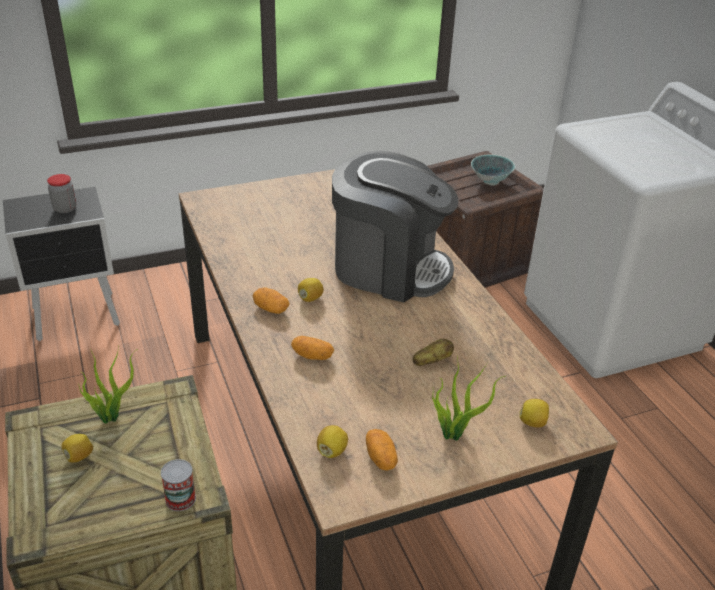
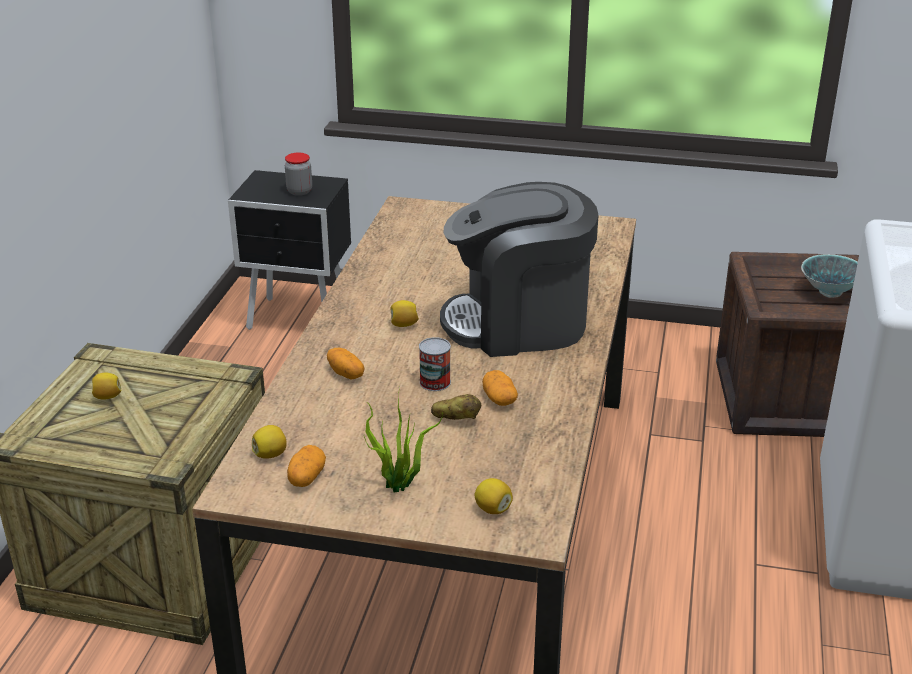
camera: 35 degrees right, 5 degrees down
potted plant [78,347,136,424] -> none
can [161,459,196,511] -> can moved to [419,337,451,391]
potato [253,287,289,314] -> potato moved to [482,370,518,406]
coffee machine [332,151,459,303] -> coffee machine turned 120 degrees clockwise [440,182,599,357]

